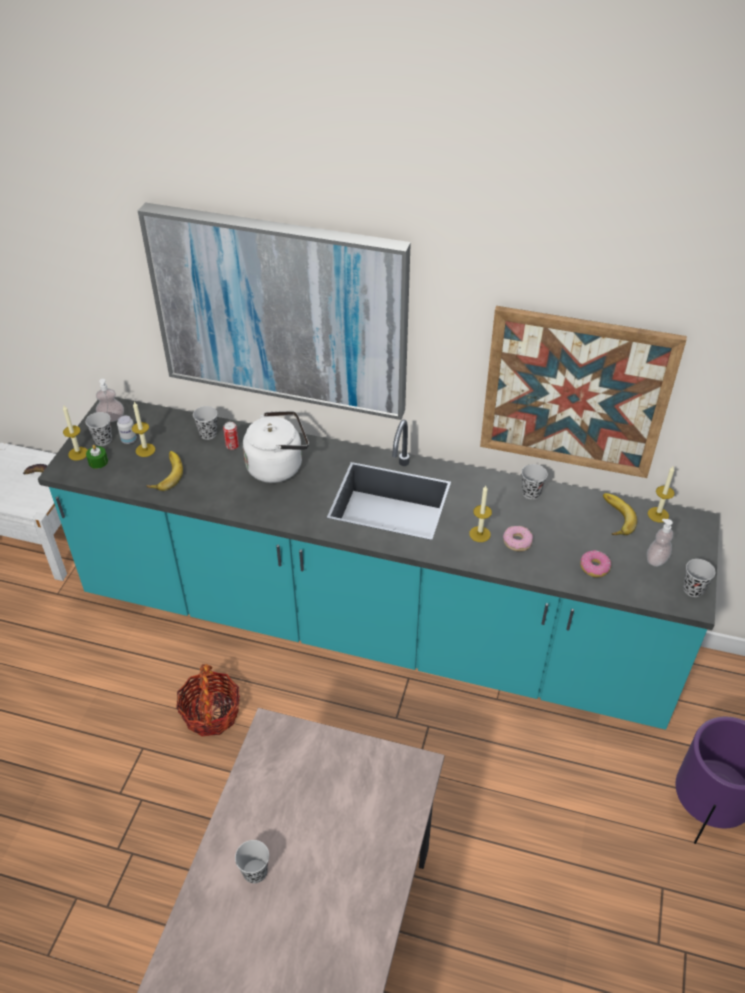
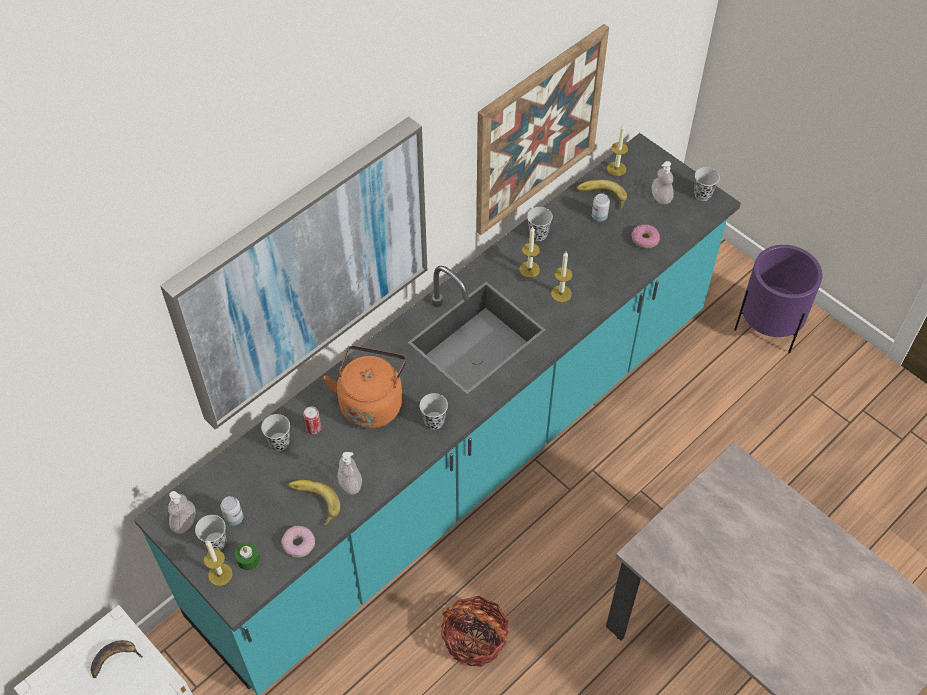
camera: 60 degrees left, 10 degrees up
candle [132,402,155,457] -> candle moved to [519,227,540,278]
black cup [235,840,269,884] -> black cup moved to [420,393,448,430]
white kettle [243,411,309,483] -> orange kettle [324,346,407,429]
donut [503,526,533,551] -> donut moved to [281,526,315,558]
none -> soap dispenser [337,452,362,495]
none -> can [592,193,610,221]

